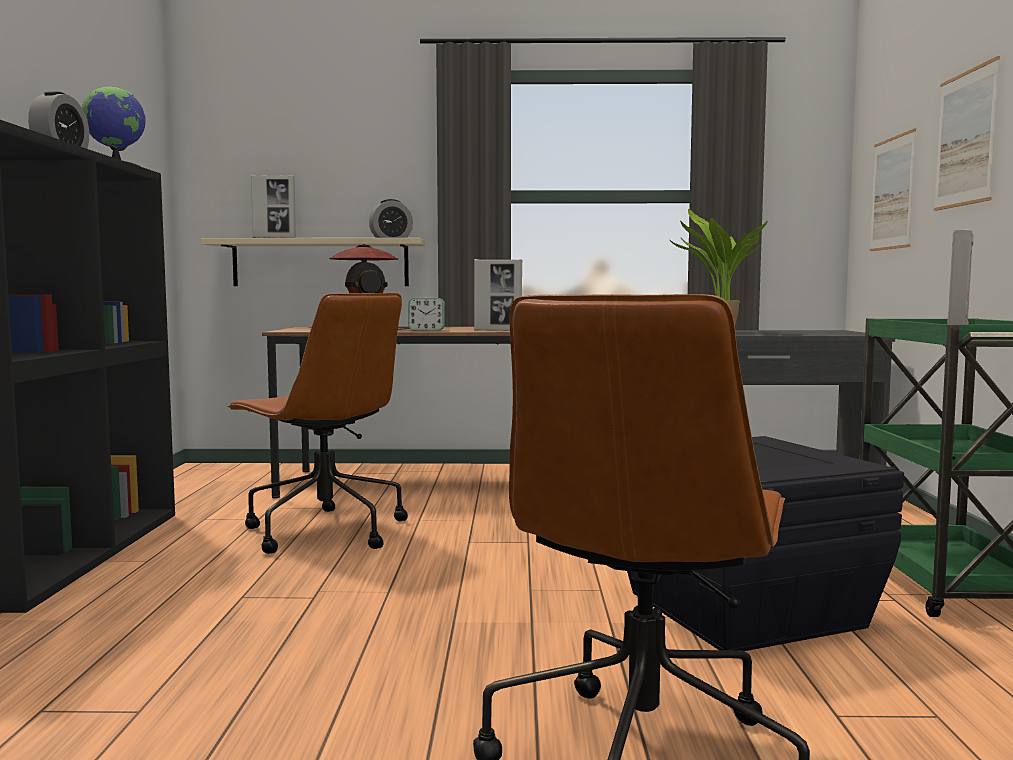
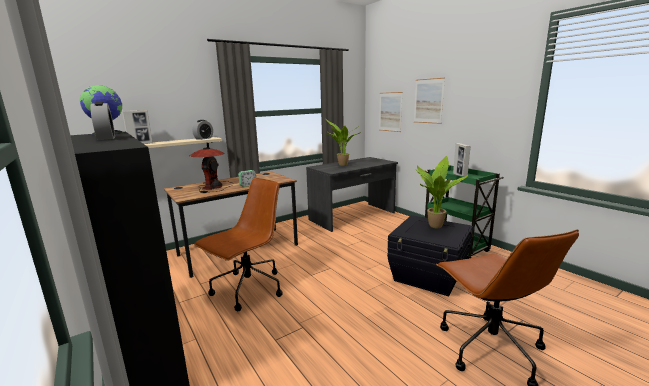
camera: 35 degrees left, 10 degrees up
brown office chair [227,293,408,554] -> brown office chair turned 60 degrees counterclockwise [194,178,283,311]
picture frame [474,259,523,331] -> none
none -> potted plant [416,156,468,228]

